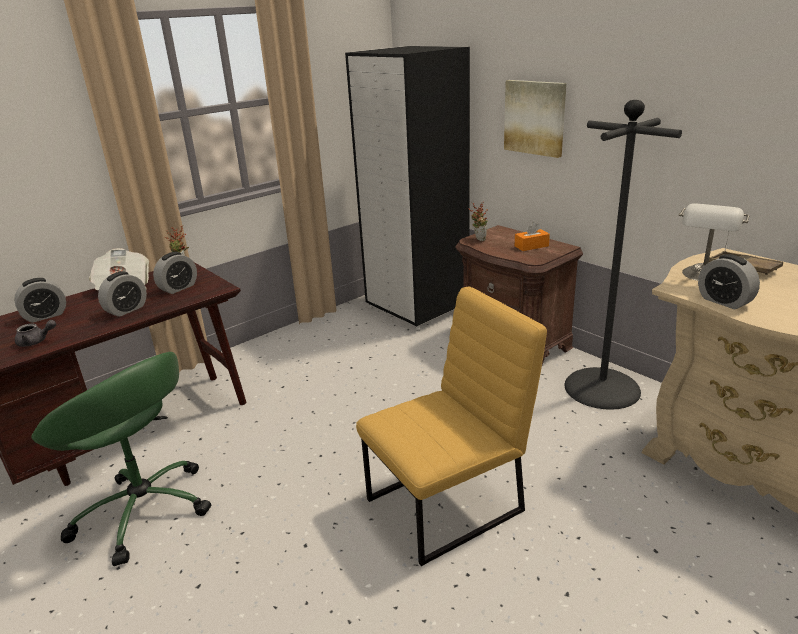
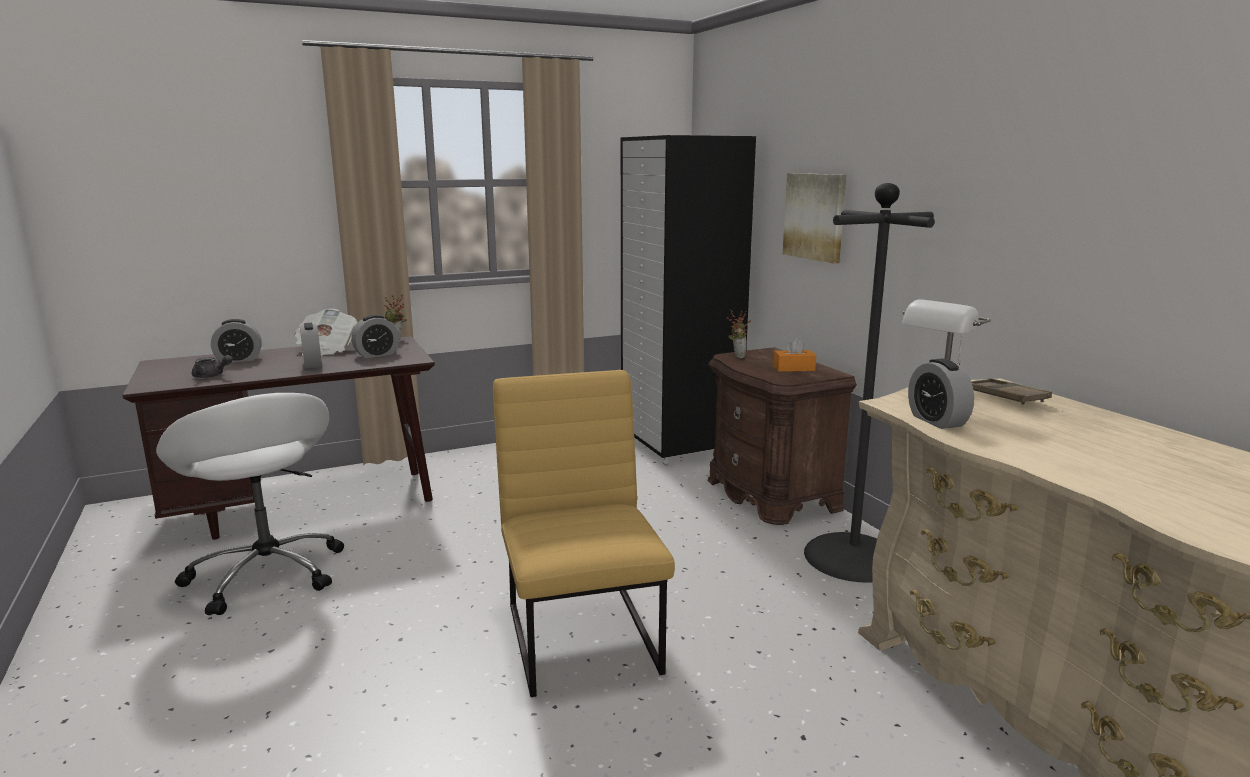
camera: 15 degrees right, 10 degrees down
green office chair [31,352,211,566] -> white office chair [156,393,344,615]
alarm clock [98,271,147,317] -> alarm clock turned 105 degrees clockwise [300,323,322,369]
yellow chair [356,286,547,566] -> yellow chair turned 90 degrees counterclockwise [493,370,675,697]

